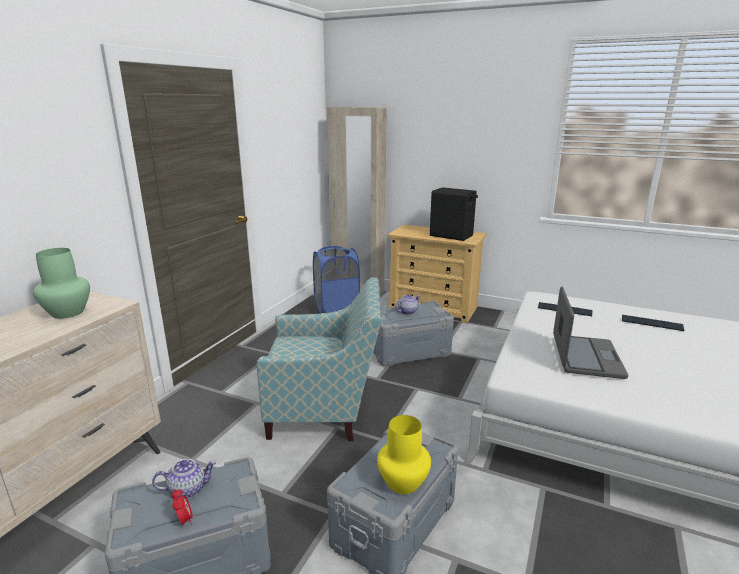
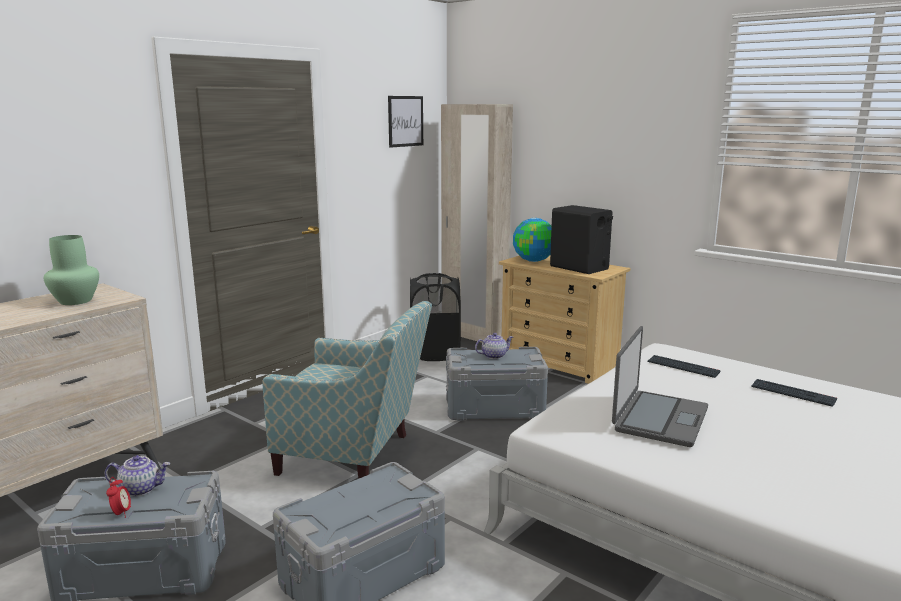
camera: 15 degrees right, 5 degrees down
blue laundry basket [313,246,360,314] -> black laundry basket [410,273,461,361]
yellow vase [377,415,431,494] -> none
none -> picture [388,96,423,148]
none -> globe [513,218,552,262]

